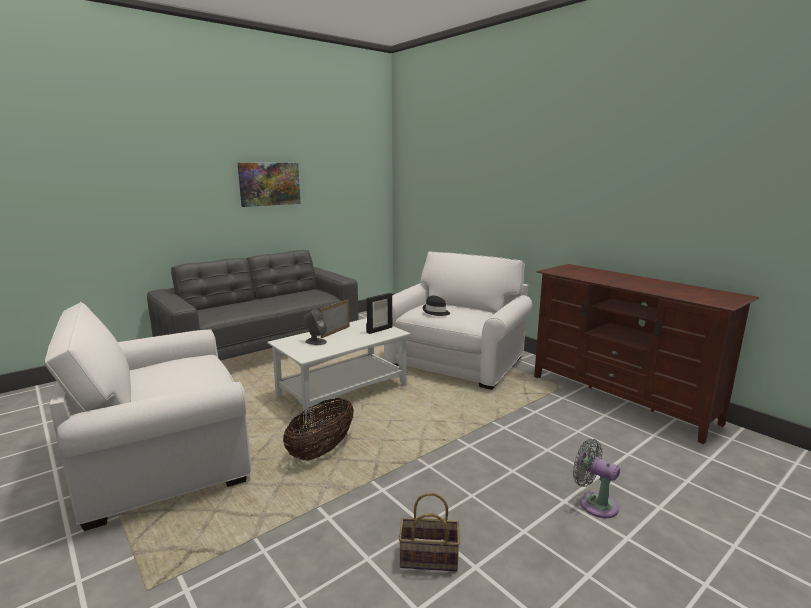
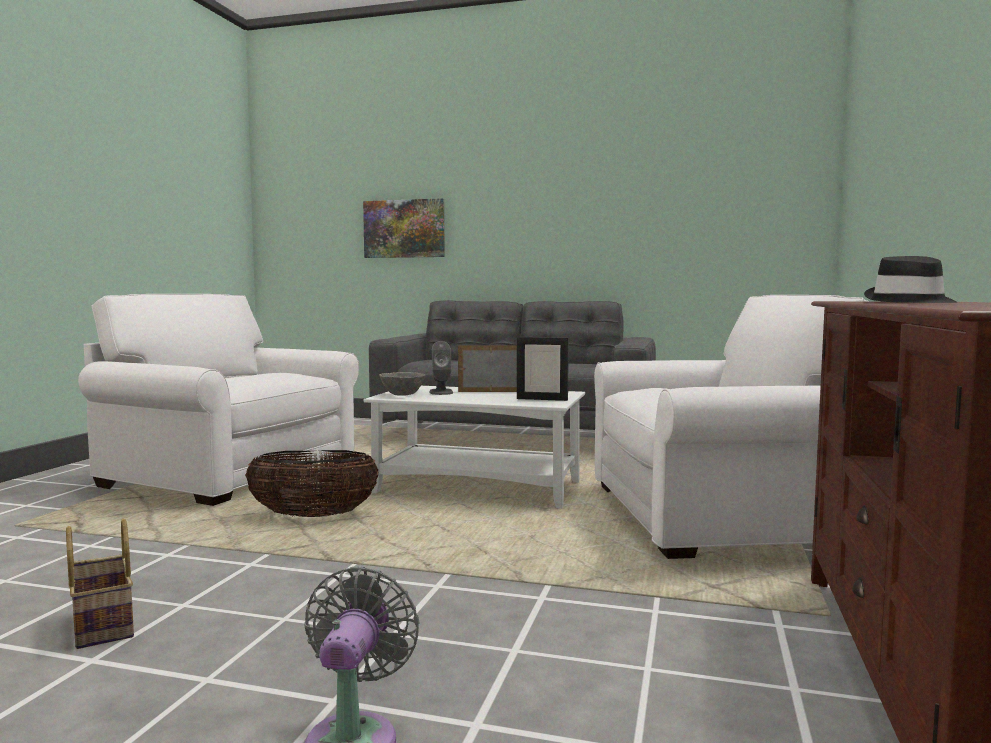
camera: 55 degrees right, 10 degrees down
picture [238,163,301,207] -> picture moved to [363,198,445,258]
black hat [423,296,450,316] -> black hat moved to [864,256,958,303]
none -> grey bowl [379,372,425,396]

